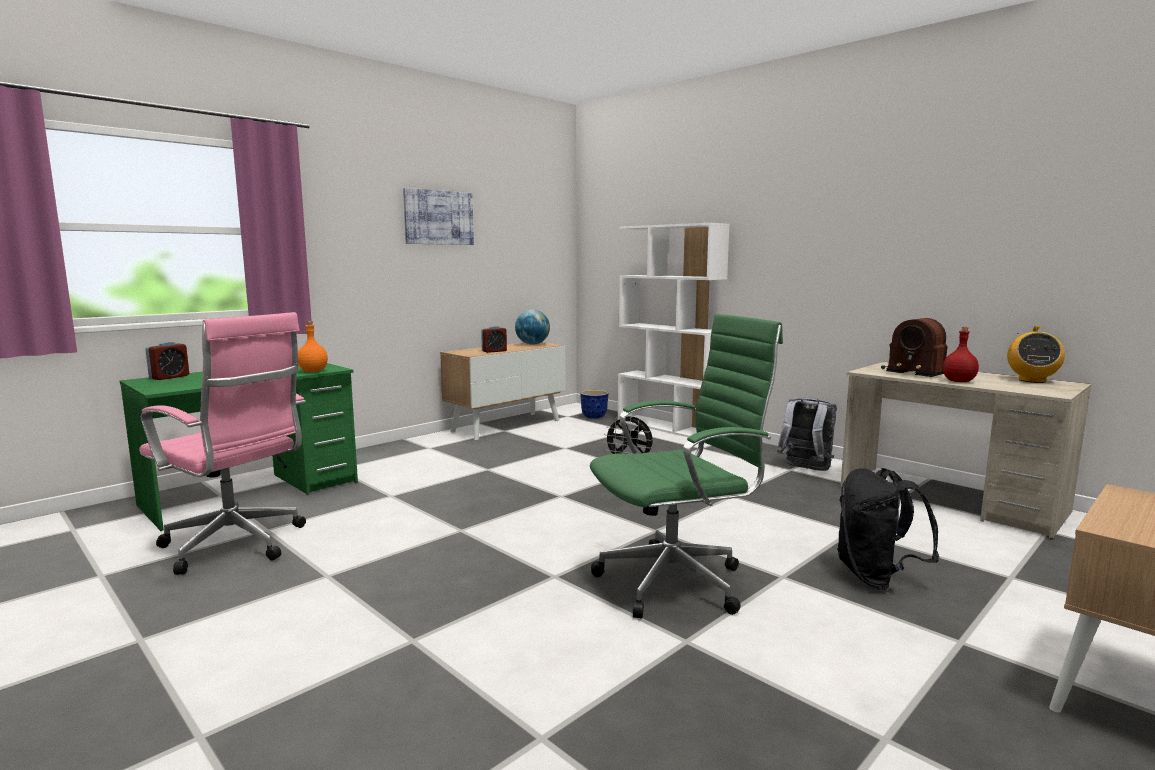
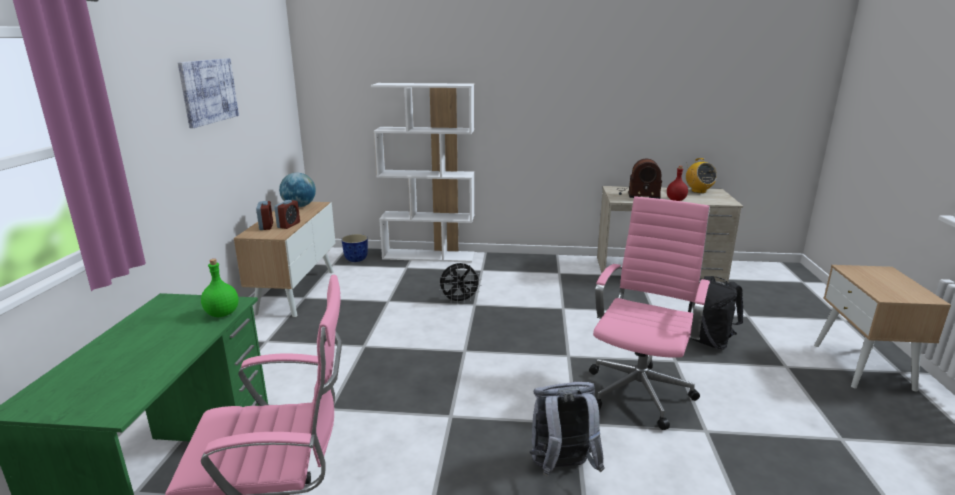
camera: 40 degrees left, 10 degrees up
alarm clock [145,341,189,380] -> alarm clock moved to [256,201,273,230]
orange bottle [298,321,328,372] -> green bottle [201,259,238,317]
green office chair [590,314,783,619] -> pink office chair [589,196,710,430]
grey backpack [777,397,837,471] -> grey backpack moved to [529,382,605,477]

